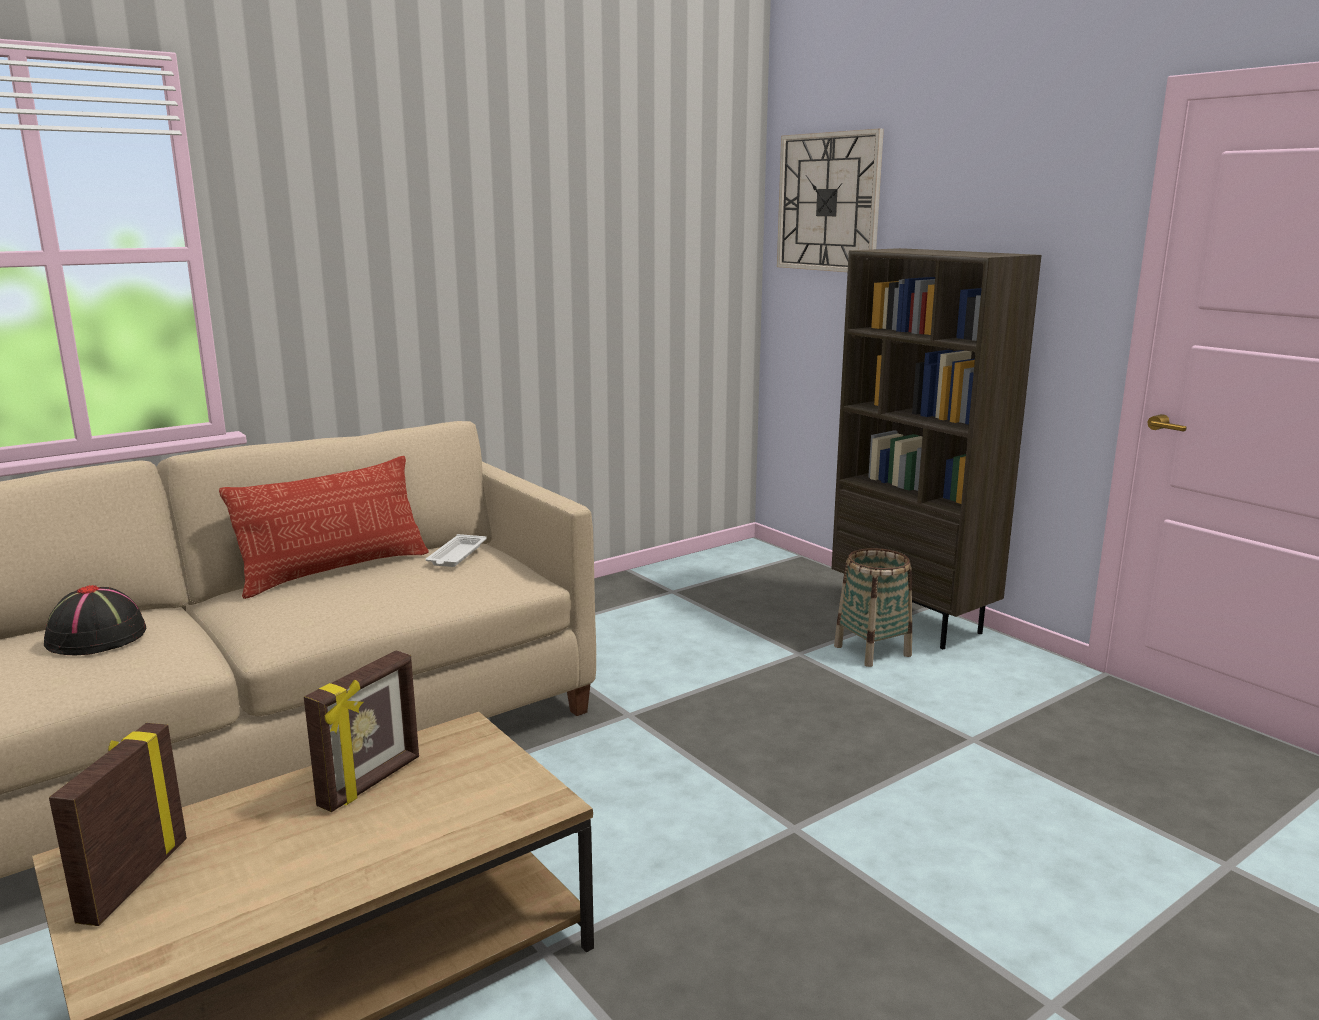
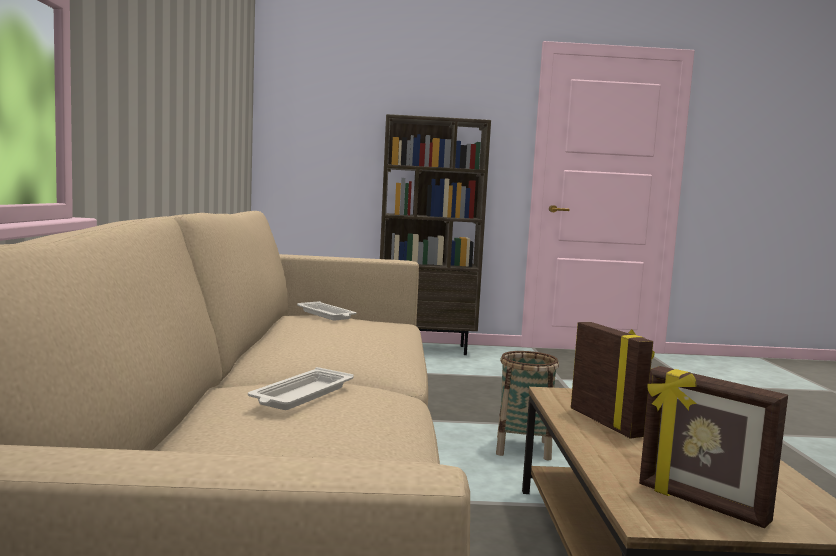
camera: 55 degrees left, 10 degrees down
black hat [44,585,146,656] -> white tray [248,367,354,410]
pillow [219,456,429,599] -> none
wall clock [777,129,884,272] -> none
basket [834,548,912,667] -> basket moved to [496,351,559,460]

